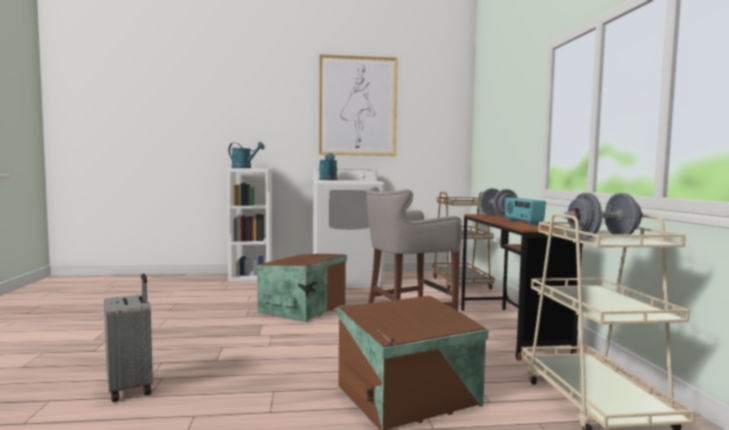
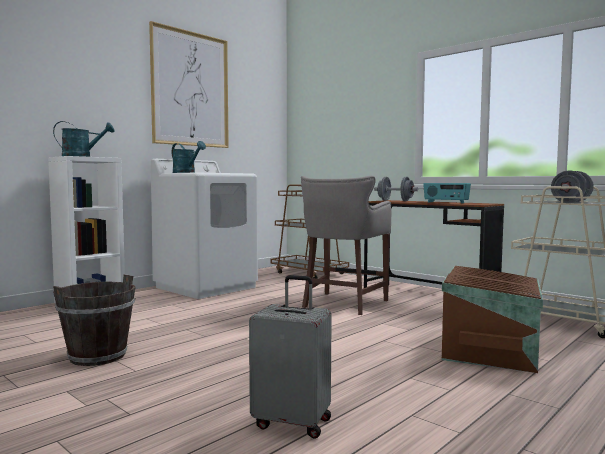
camera: 40 degrees left, 0 degrees up
brown storage box [256,254,347,322] -> none
none -> brown bucket [53,274,136,366]

